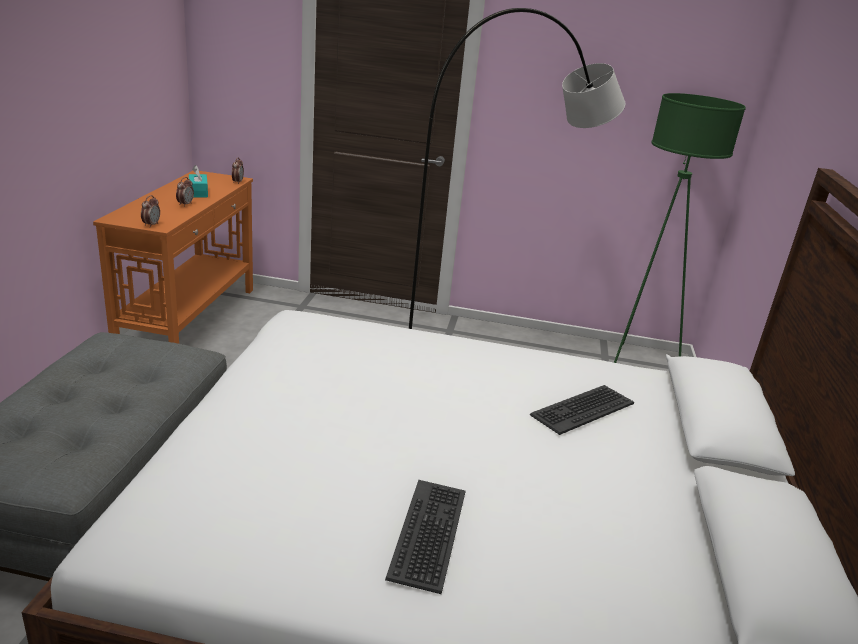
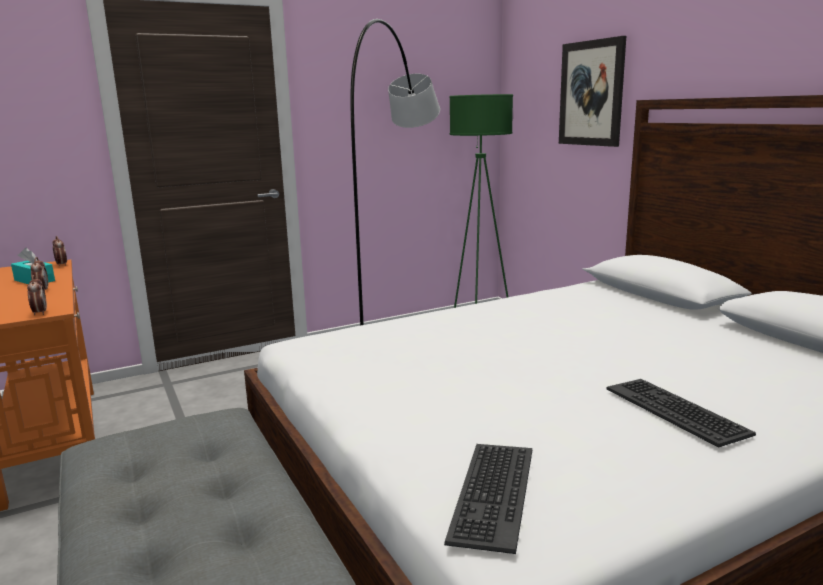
camera: 35 degrees left, 10 degrees down
keyboard [530,385,634,435] -> keyboard moved to [444,444,532,554]
none -> picture [559,36,626,147]

